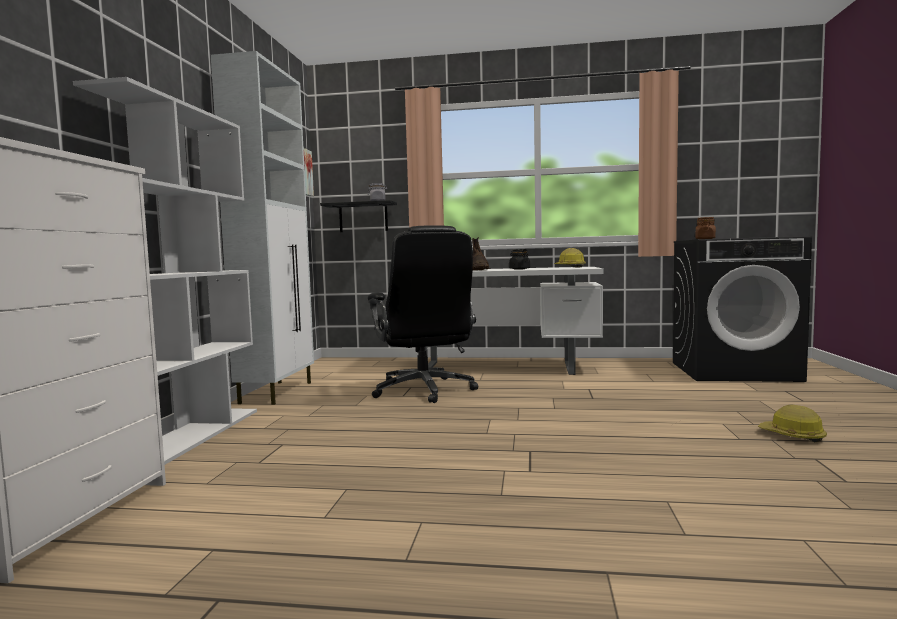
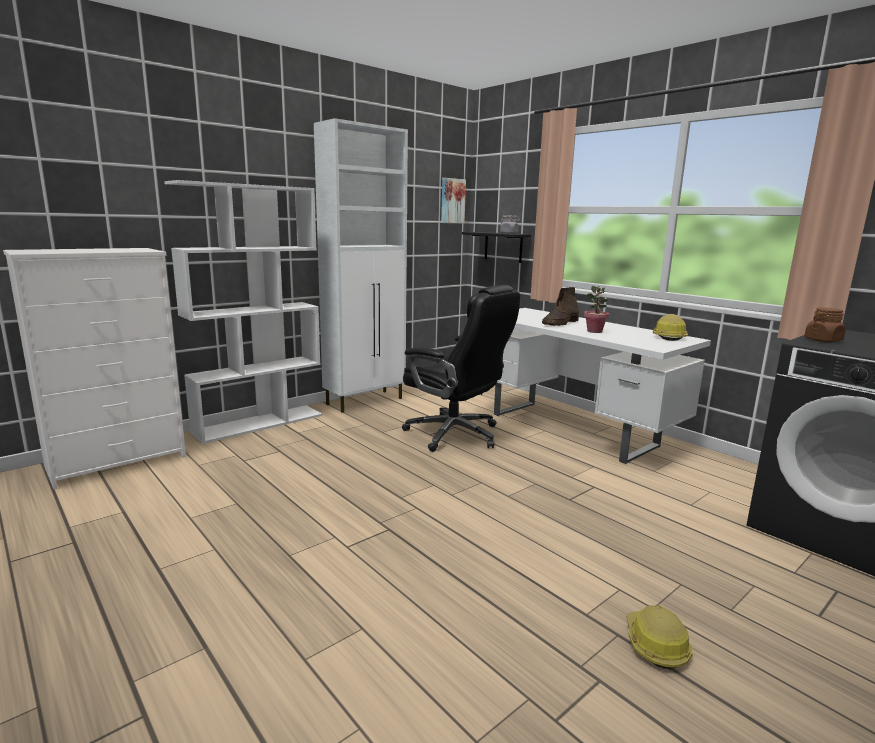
camera: 40 degrees right, 10 degrees up
black office chair [368,225,478,403] -> black office chair turned 75 degrees counterclockwise [402,285,520,452]
black jar [509,249,530,270] -> potted plant [584,286,609,333]

